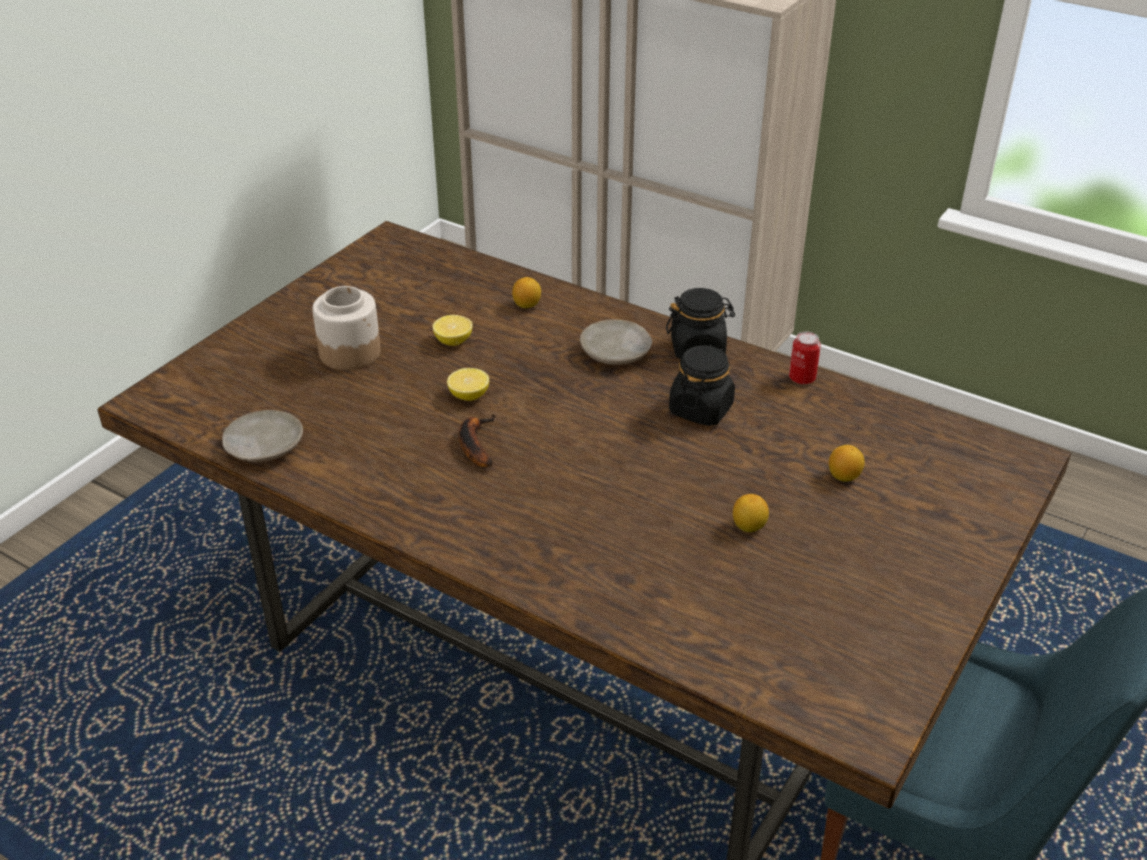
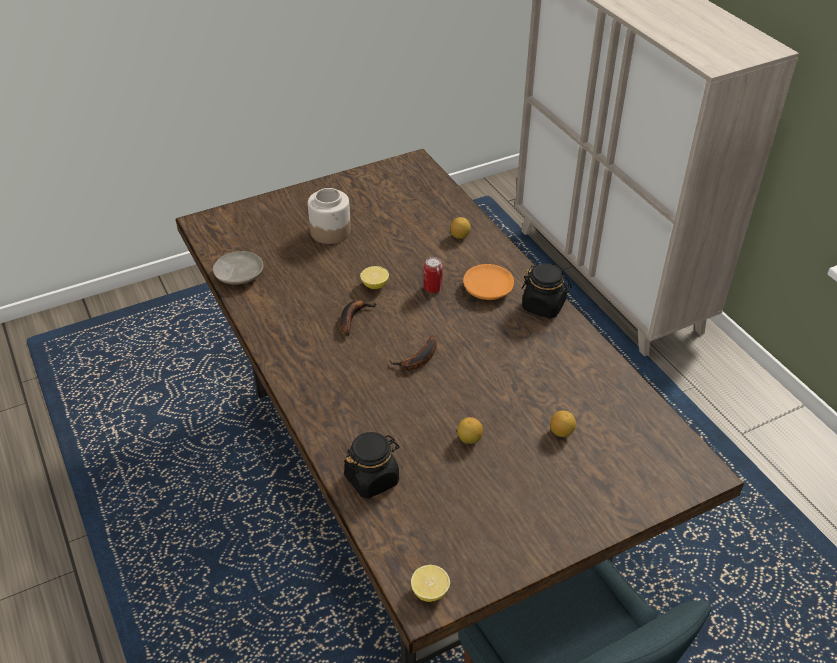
camera: 30 degrees right, 5 degrees up
lemon [433,315,473,346] -> lemon moved to [411,565,450,602]
beige plate [580,319,652,365] -> orange plate [463,264,514,300]
black jar [669,345,735,426] -> black jar moved to [344,432,399,499]
can [789,331,821,384] -> can moved to [424,257,443,293]
none -> banana [389,335,437,370]

